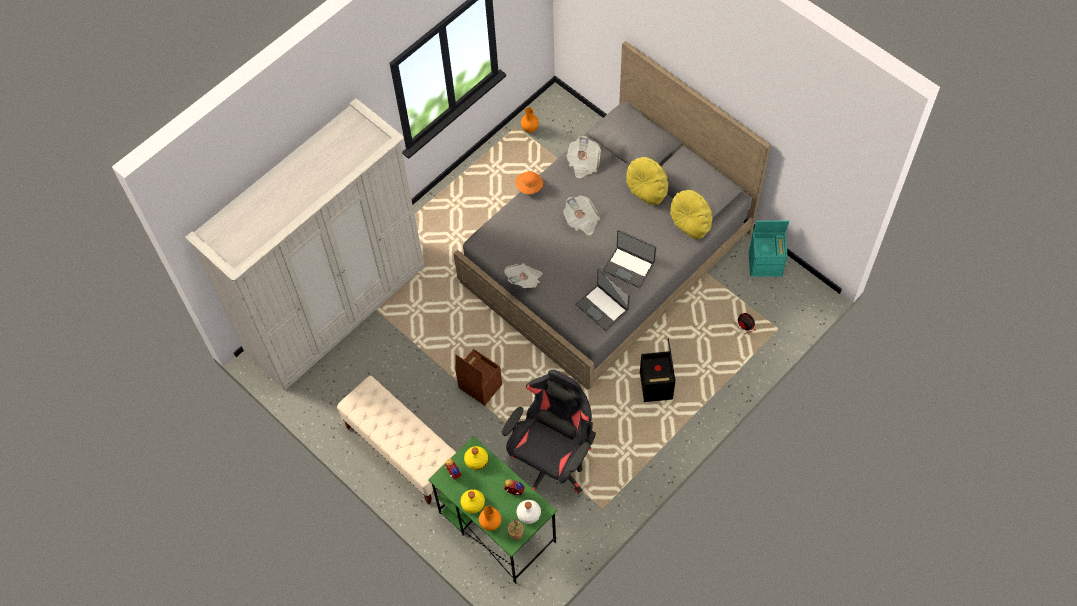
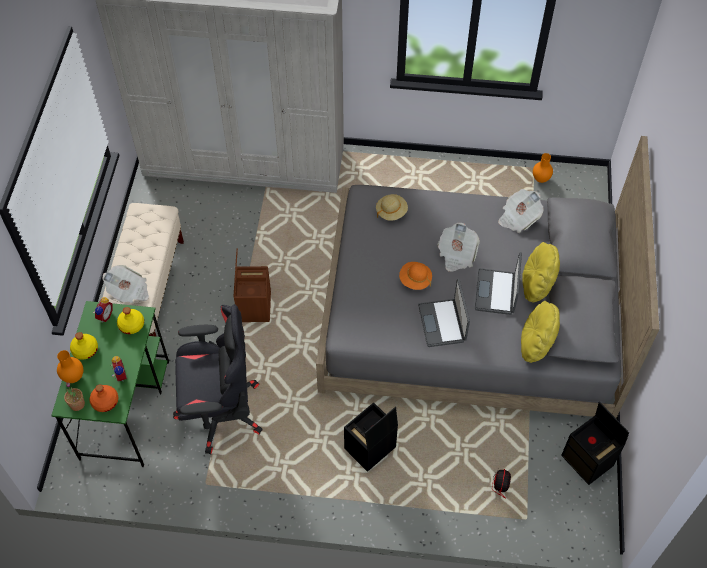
camera: 50 degrees right, 5 degrees down
newspaper [504,263,543,288] -> newspaper moved to [102,265,149,303]
orange hat [515,171,543,194] -> orange hat moved to [399,262,432,290]
white bottle [517,500,541,524] -> orange bottle [90,385,118,412]
laptop [575,268,630,331] -> laptop moved to [475,252,522,315]
turquoise storage box [749,221,789,277] -> black storage box [561,402,629,485]
none -> beige hat [376,194,408,221]

